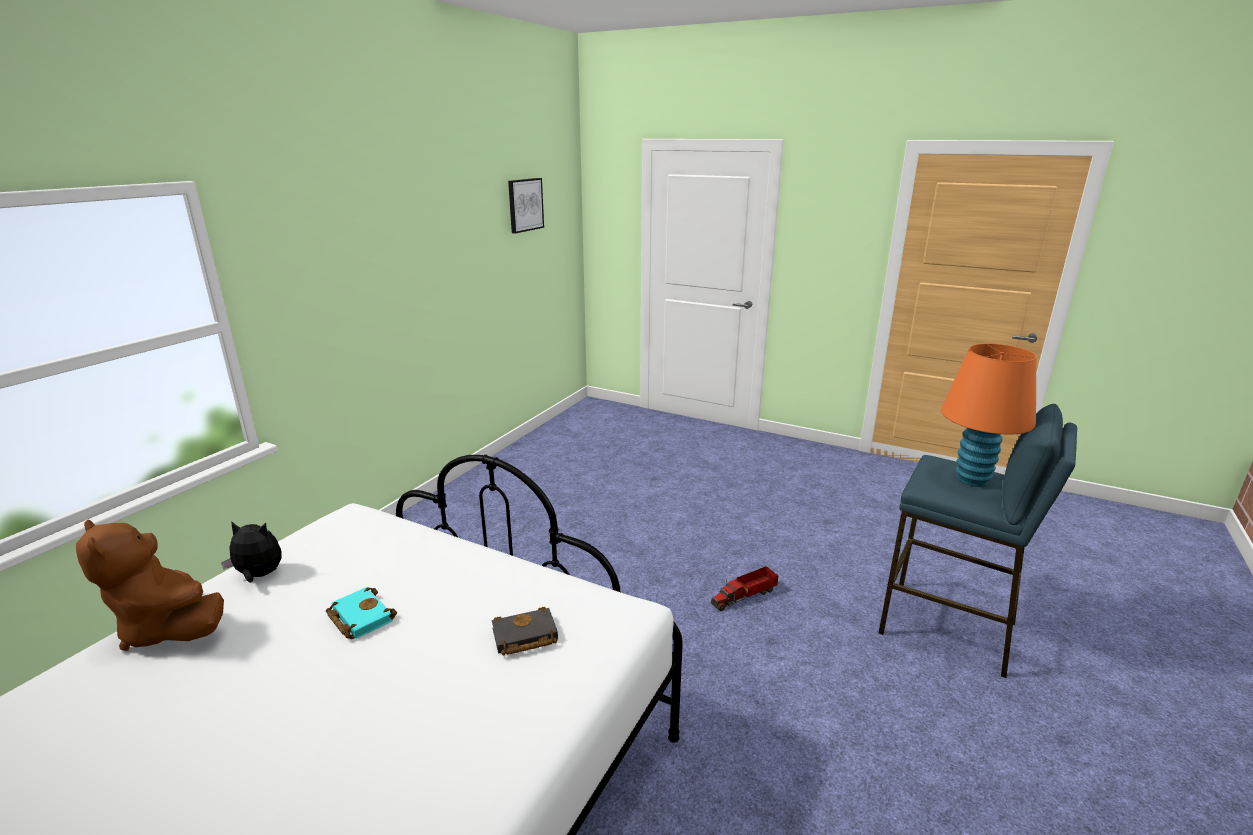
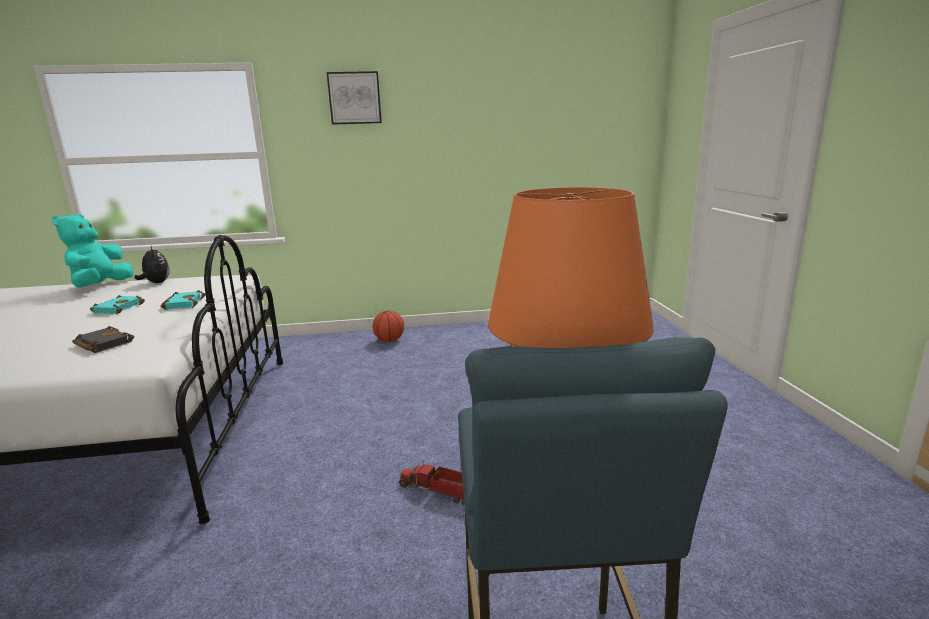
camera: 55 degrees right, 5 degrees down
brown plush toy [76,519,224,651] -> turquoise plush toy [52,214,134,287]
picture [508,178,544,234] -> picture moved to [327,71,382,125]
none -> turquoise book [161,290,206,310]
none -> basketball [373,310,404,342]

